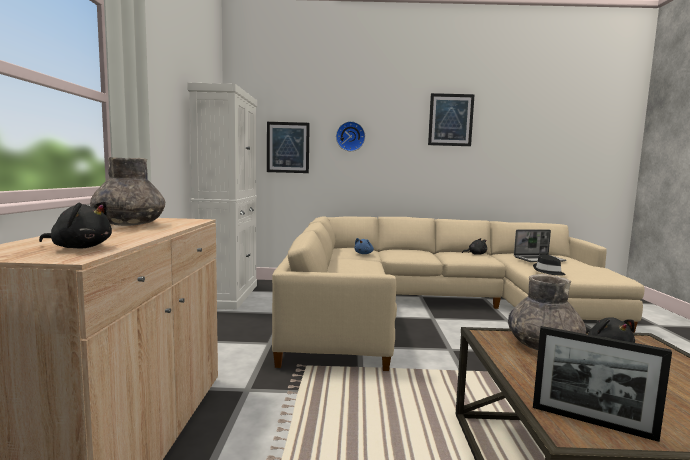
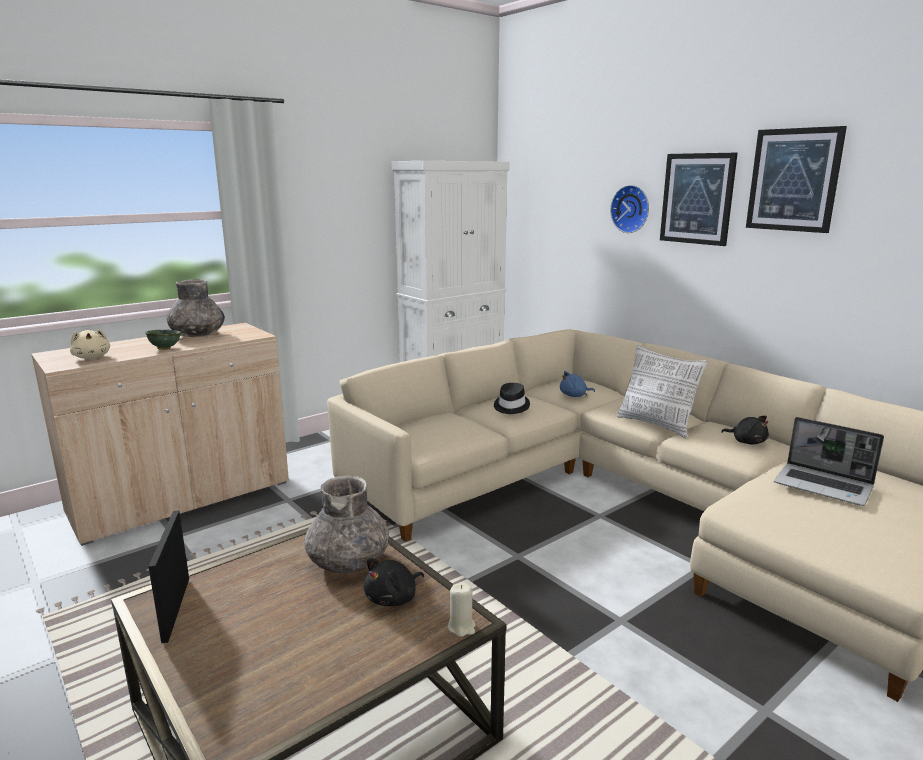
camera: 50 degrees right, 10 degrees up
black plush toy [39,201,112,248] -> beige plush toy [70,329,110,359]
picture [267,122,310,173] -> picture moved to [660,153,738,246]
black hat [533,254,566,275] -> black hat moved to [494,383,530,414]
none -> green bowl [145,330,181,350]
none -> beige candle [448,583,476,637]
none -> pillow [617,344,707,438]

